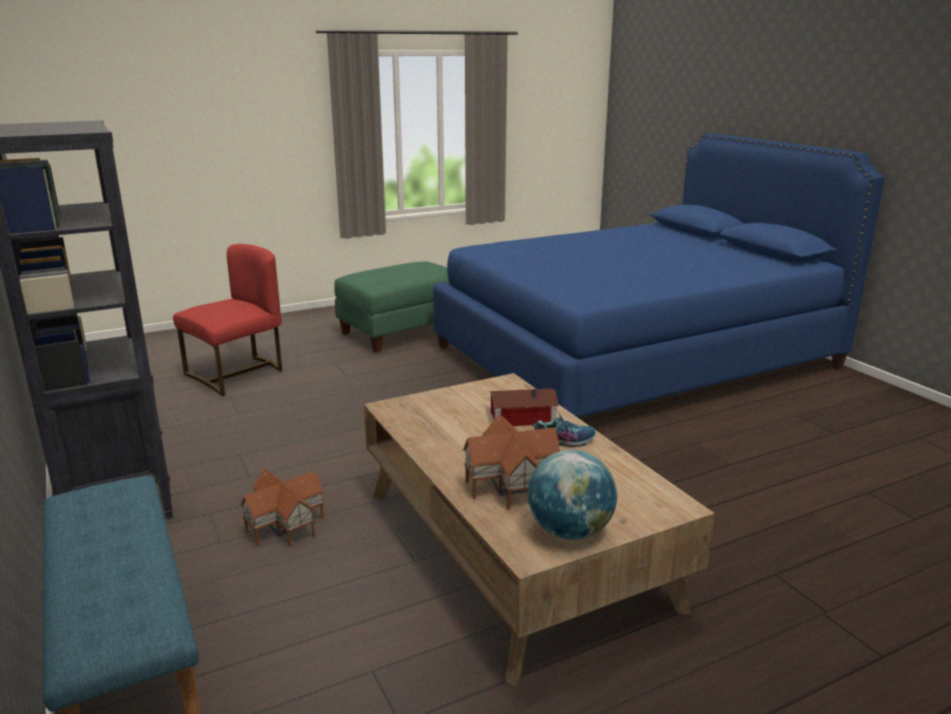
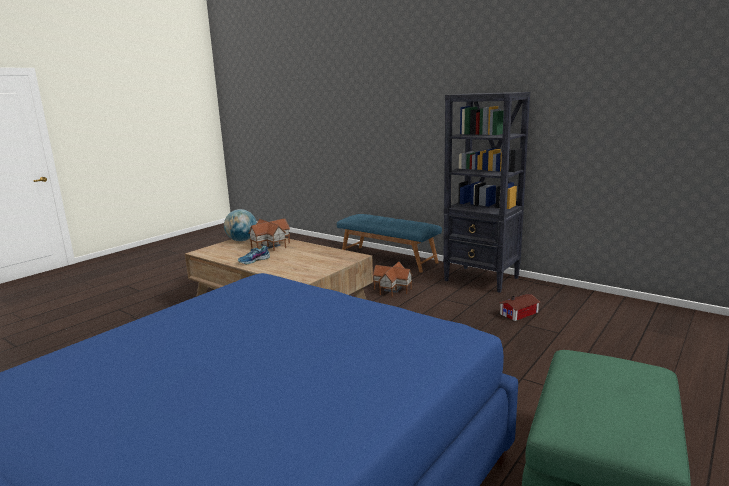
camera: 155 degrees right, 5 degrees down
red chair [173,244,282,396] -> none
toy house [489,389,559,426] -> toy house moved to [500,295,540,321]

